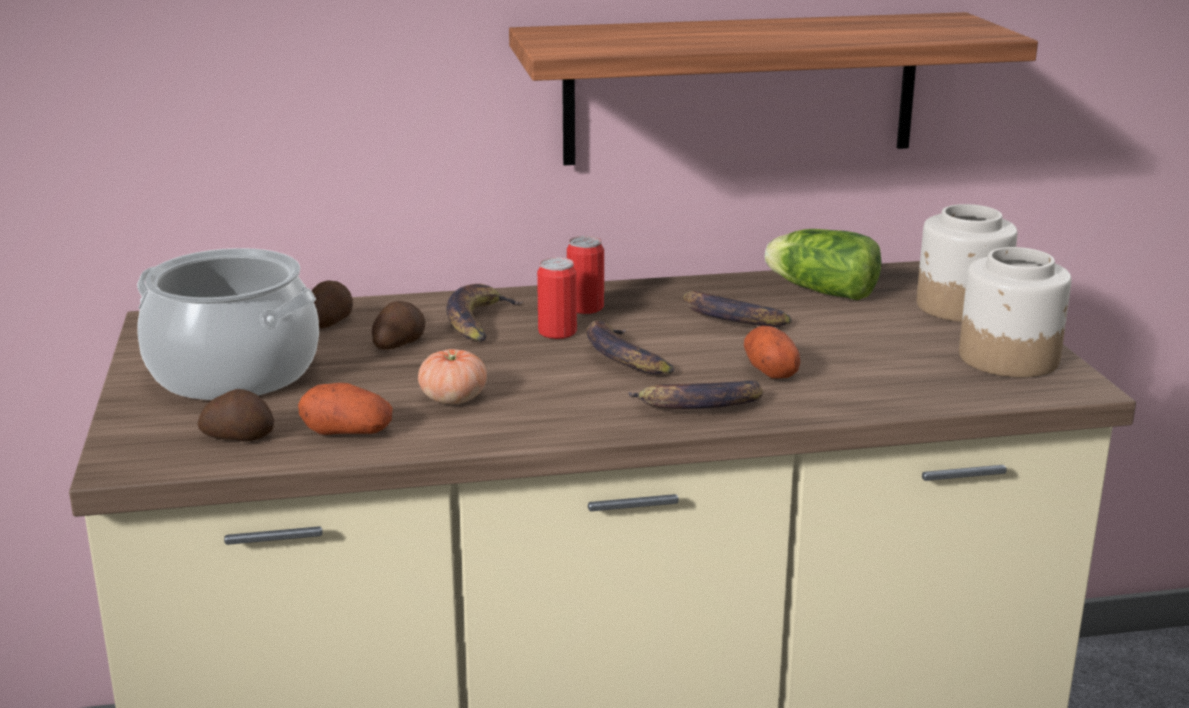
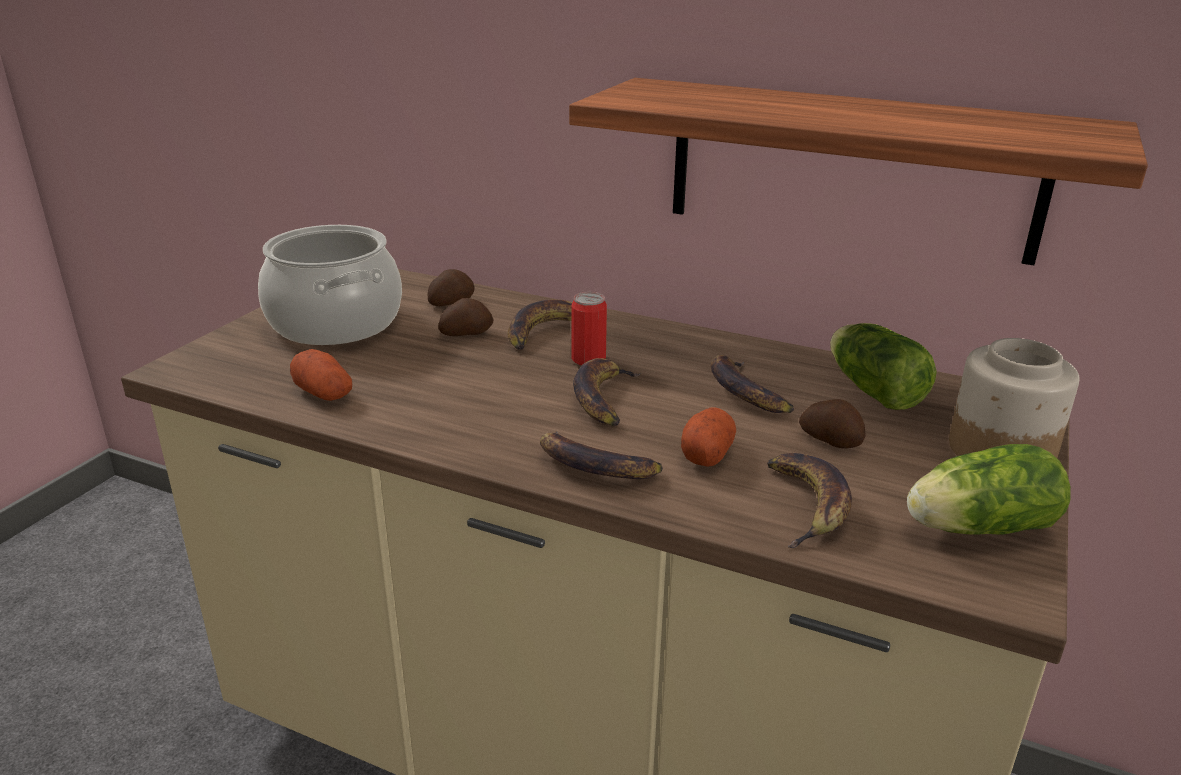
camera: 35 degrees right, 5 degrees up
potato [198,389,274,441] -> potato moved to [799,399,866,448]
tomato [418,349,487,404] -> none
can [567,236,604,314] -> none
jar [959,247,1071,377] -> lettuce [907,444,1071,535]
none -> banana [767,453,852,548]

